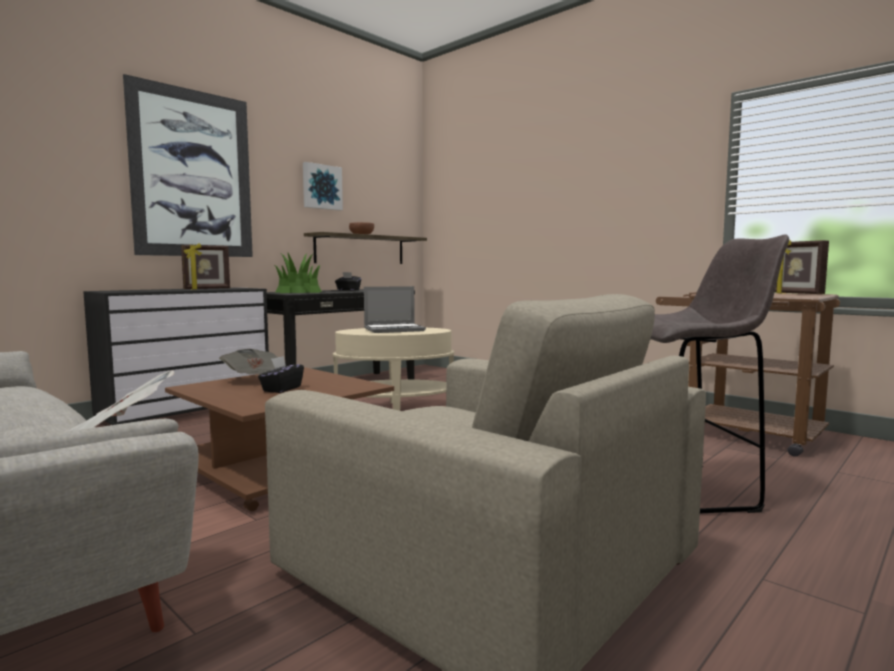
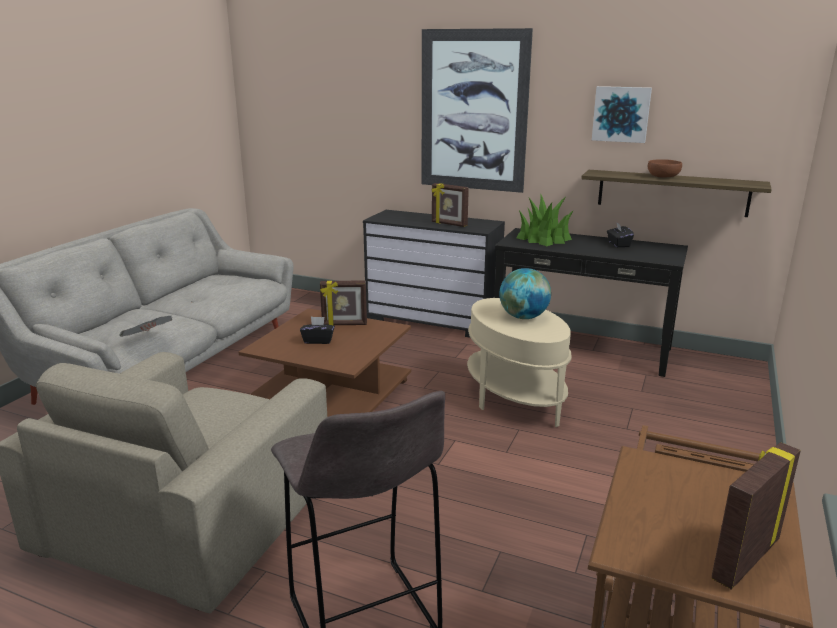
camera: 70 degrees right, 15 degrees up
newspaper [219,349,286,375] -> picture frame [320,280,367,325]
laptop [364,286,426,333] -> globe [499,268,551,319]

